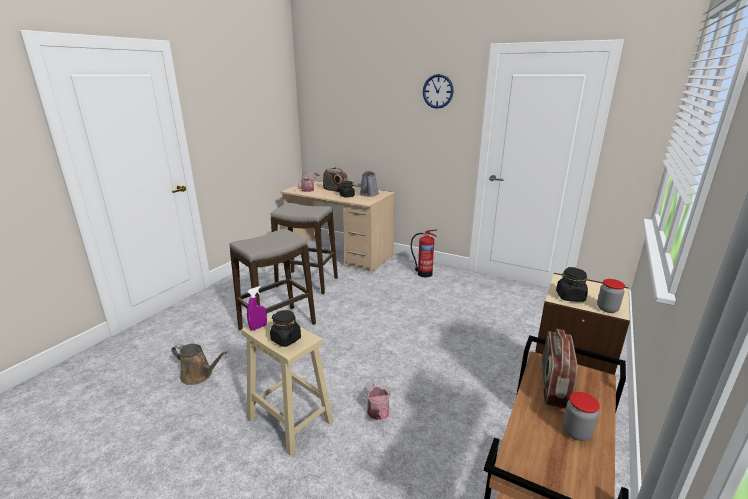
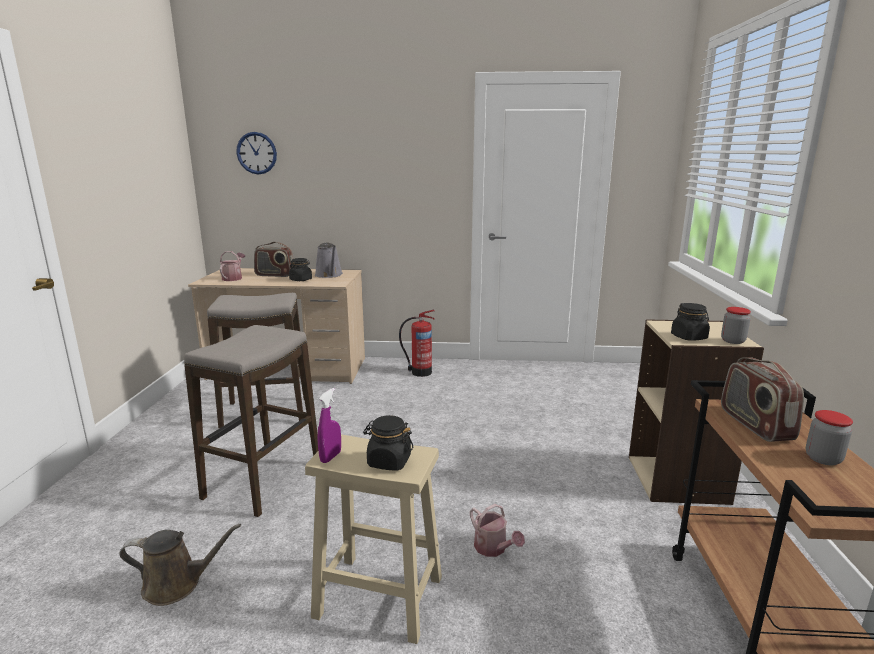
camera: 25 degrees left, 5 degrees down
wall clock [423,74,454,109] -> wall clock moved to [236,132,277,174]

